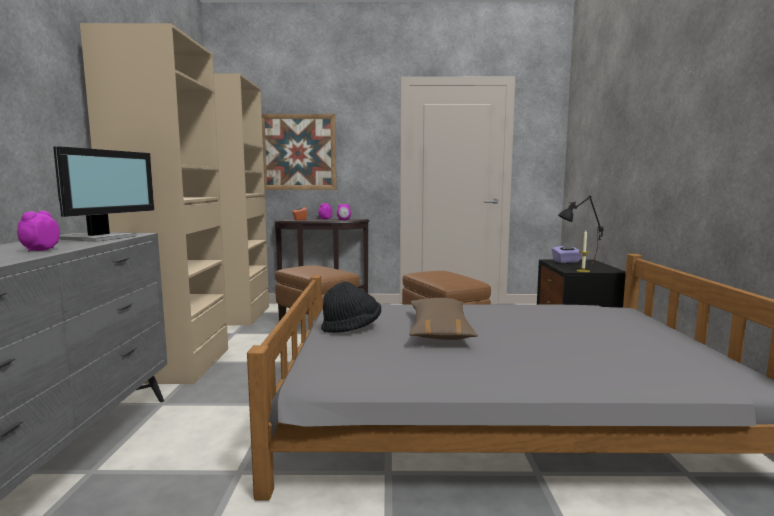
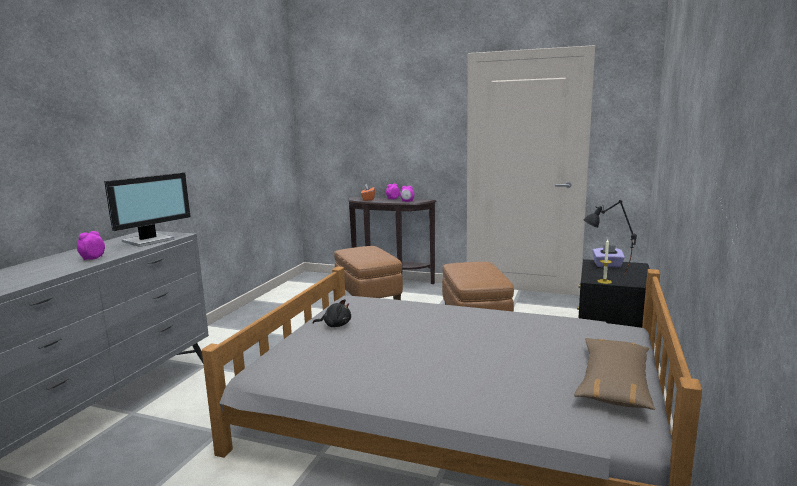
camera: 20 degrees right, 5 degrees up
beige wardrobe [80,23,269,384] -> none
picture [262,114,336,190] -> none
black hat [321,281,381,333] -> black plush toy [313,299,351,327]
brown pillow [409,298,478,340] -> brown pillow moved to [574,338,655,410]

